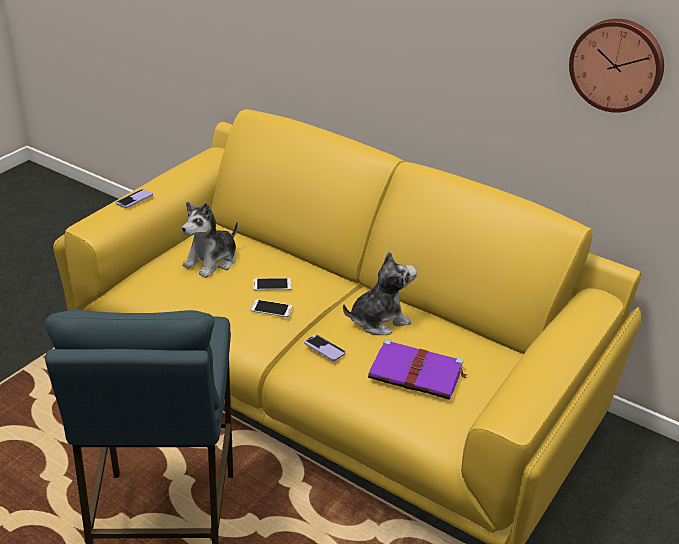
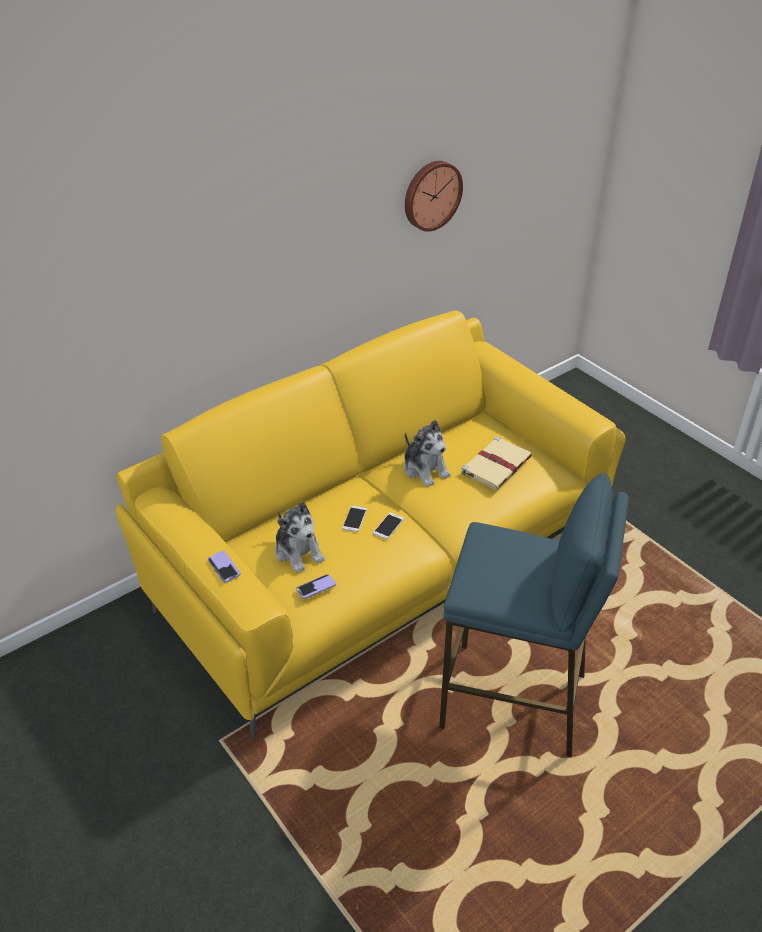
camera: 70 degrees left, 5 degrees up
phone [304,335,346,361] -> phone moved to [296,574,336,599]
plush toy [343,251,417,335] -> plush toy turned 150 degrees clockwise [404,420,451,487]
purple book [368,339,467,400] -> beige book [461,436,532,490]

